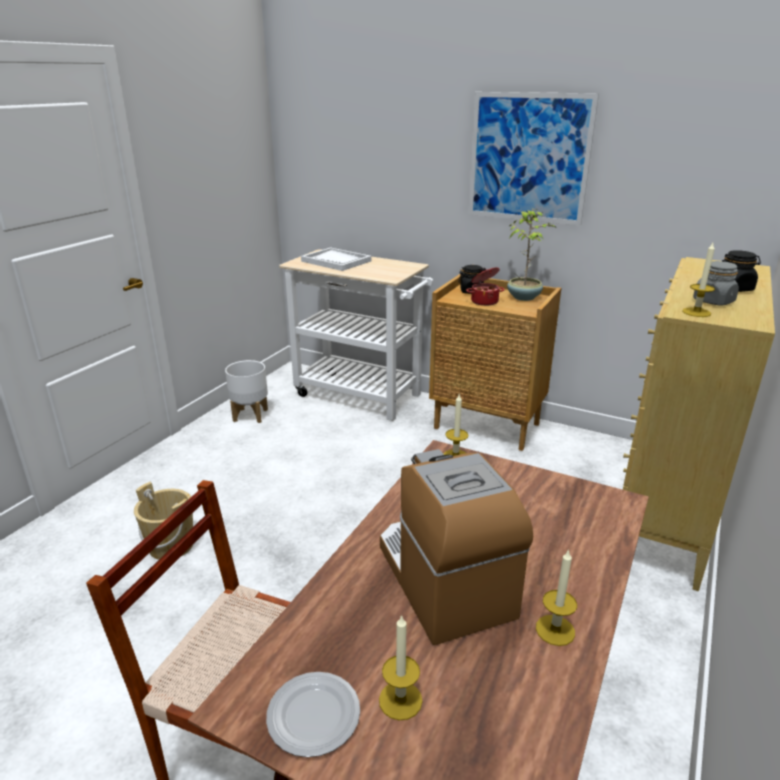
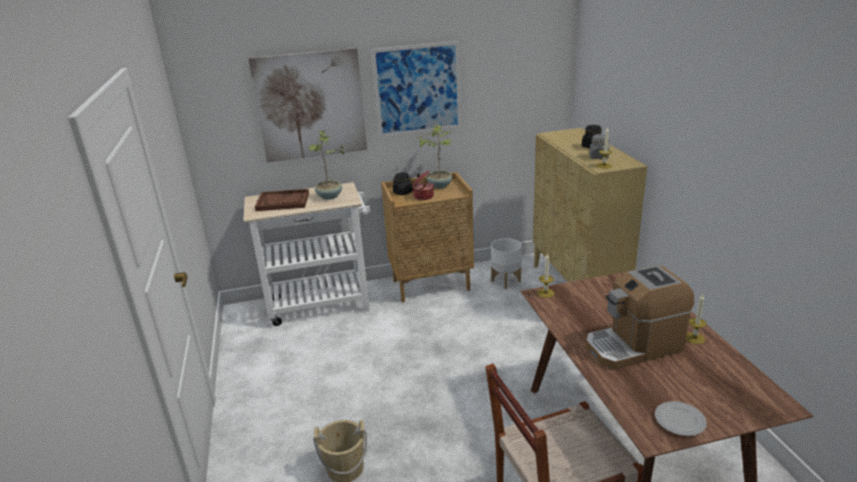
camera: 40 degrees left, 0 degrees up
white planter [225,360,268,423] -> white planter moved to [491,238,522,289]
white tray [301,247,371,271] -> brown tray [255,189,309,211]
candle [379,615,423,720] -> none
coffee machine [380,449,533,645] -> coffee machine turned 45 degrees counterclockwise [586,265,694,369]
none -> picture [248,48,367,162]
none -> potted plant [308,130,347,199]

